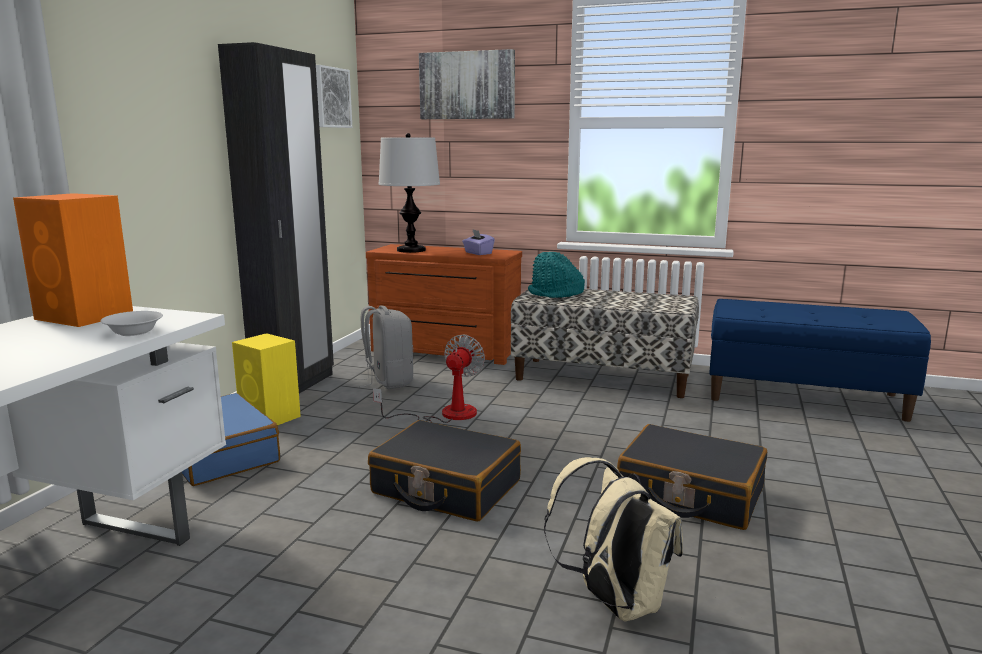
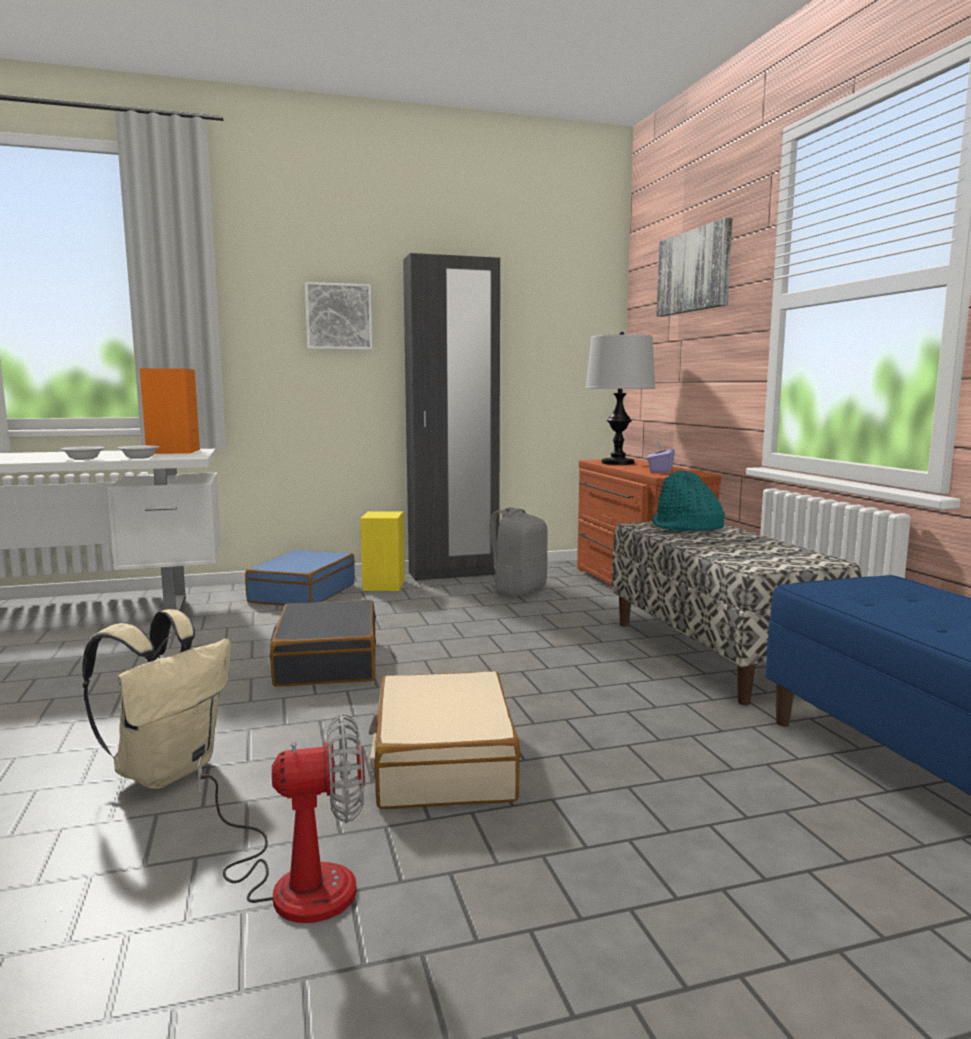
camera: 55 degrees right, 5 degrees down
picture [316,65,352,128] -> picture moved to [305,282,372,350]
fan [373,334,485,423] -> fan moved to [198,714,365,923]
black suitcase [617,424,767,530] -> beige suitcase [369,671,521,809]
none -> white bowl [61,446,105,460]

